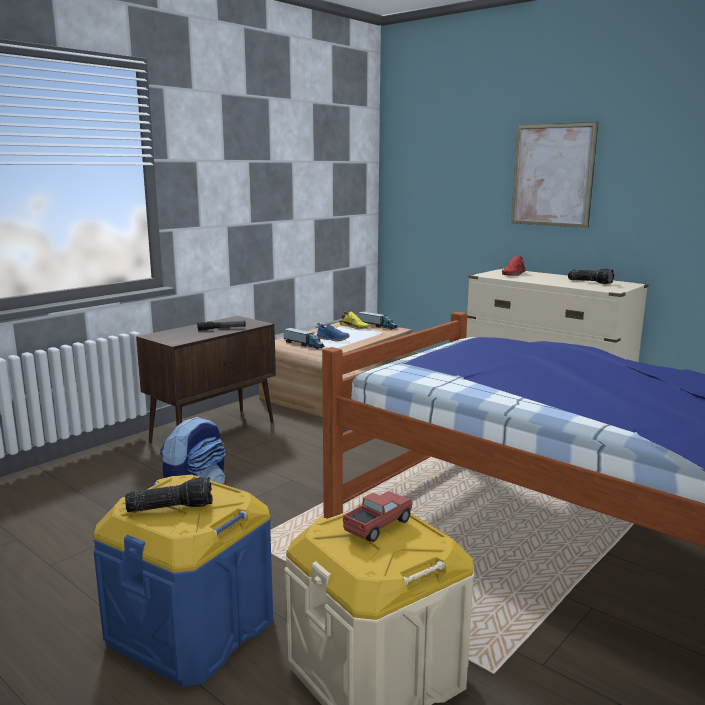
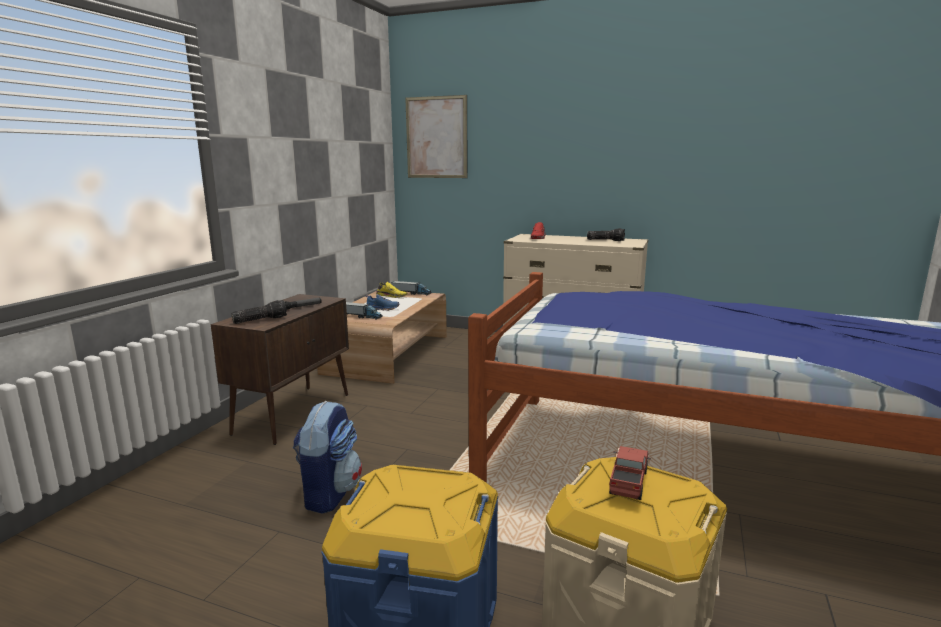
camera: 20 degrees left, 0 degrees up
flashlight [125,477,213,512] -> flashlight moved to [231,300,287,324]
picture [511,122,598,228] -> picture moved to [405,95,468,178]

